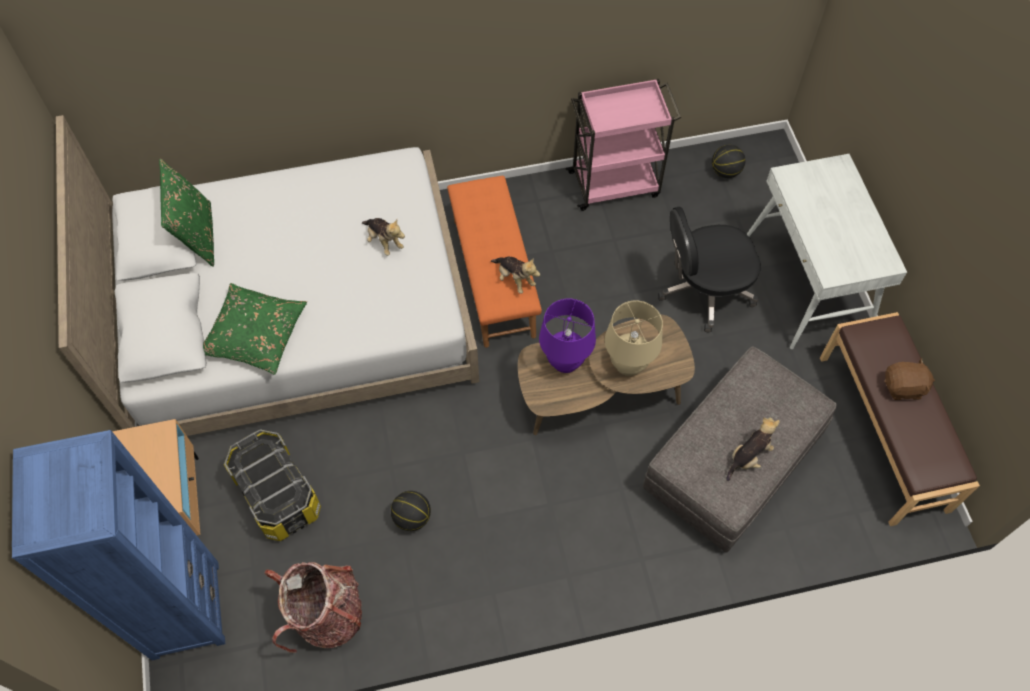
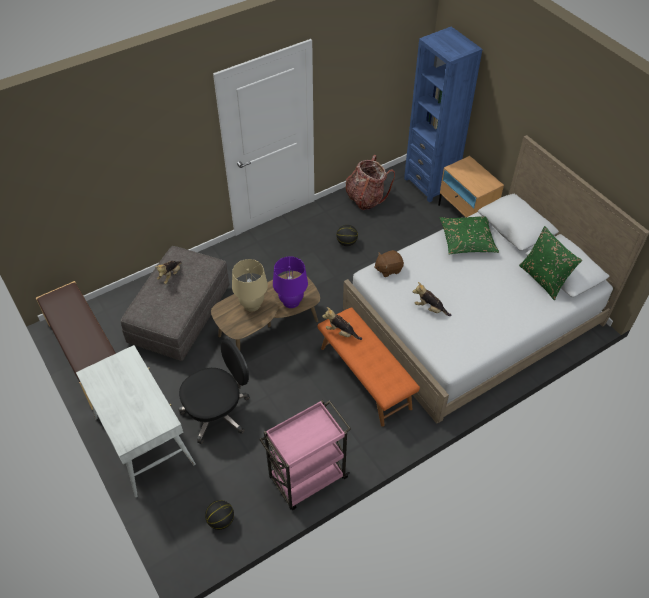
camera: 160 degrees right, 10 degrees down
storage box [224,429,321,541] -> none
brown plush toy [884,358,935,400] -> brown plush toy moved to [374,250,404,277]

